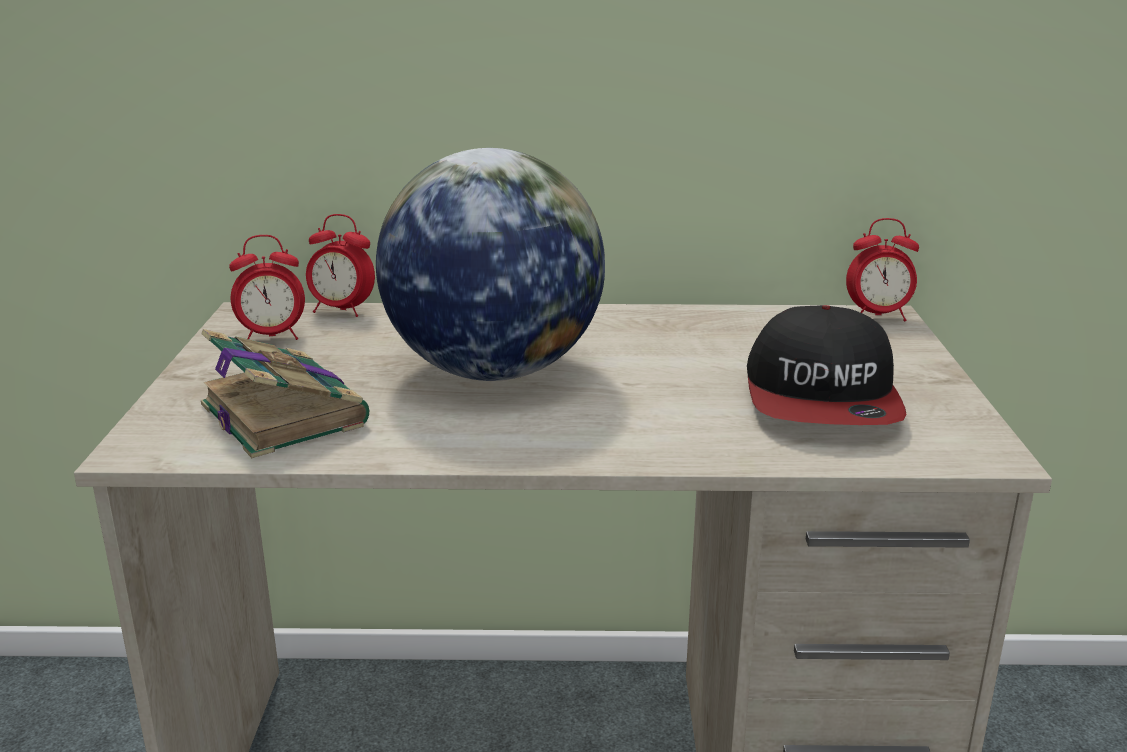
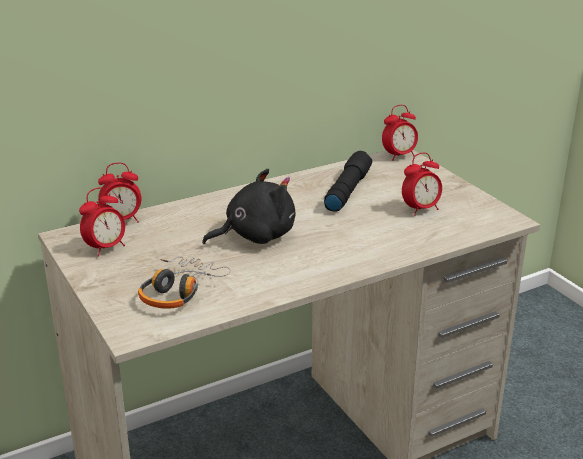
camera: 30 degrees left, 5 degrees up
book [201,329,369,458] -> headphones [138,256,230,309]
globe [376,148,605,381] -> black plush toy [202,169,295,244]
cap [747,305,906,425] -> alarm clock [402,152,442,216]
none -> black flashlight [324,151,372,212]

